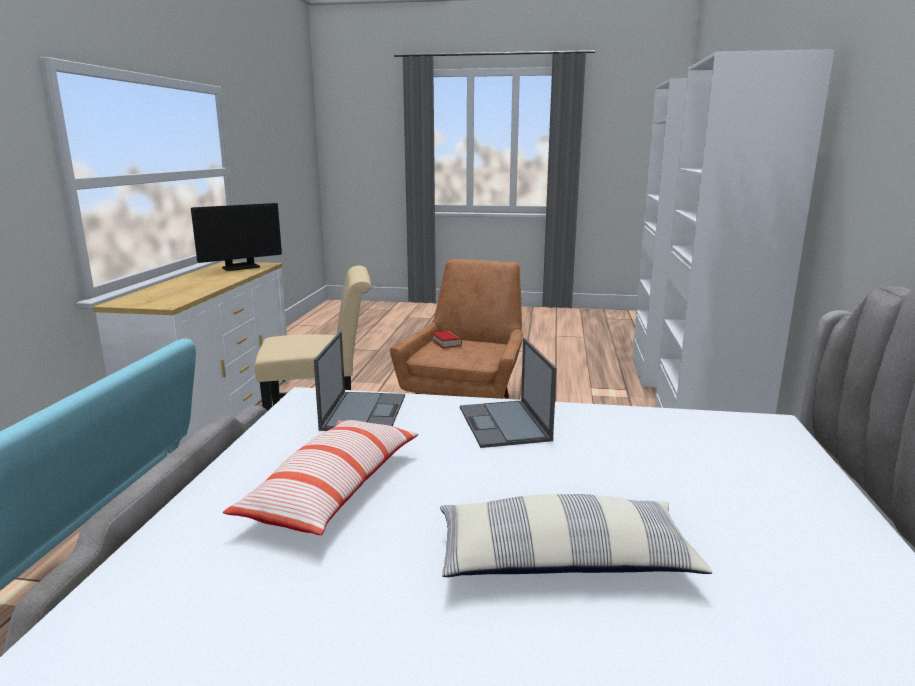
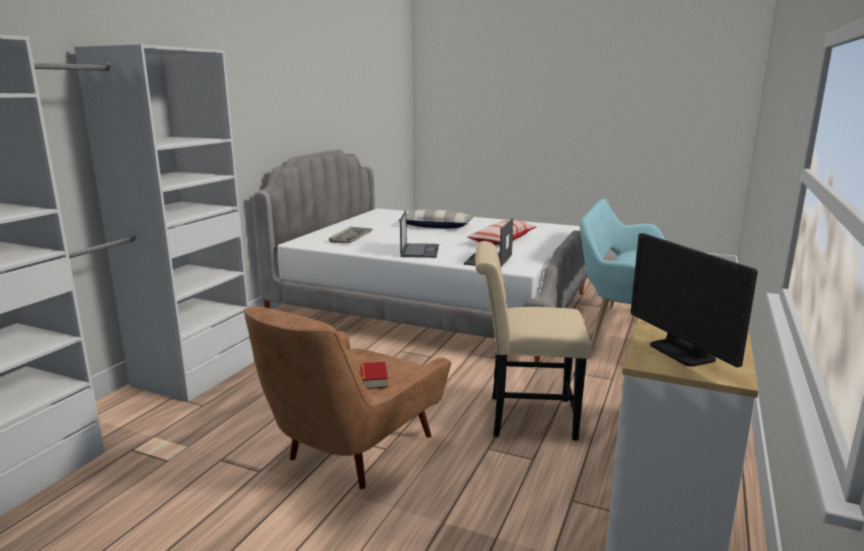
camera: 165 degrees left, 0 degrees up
monitor [191,203,282,271] -> monitor turned 90 degrees counterclockwise [631,233,758,368]
none -> keyboard [329,226,373,243]

